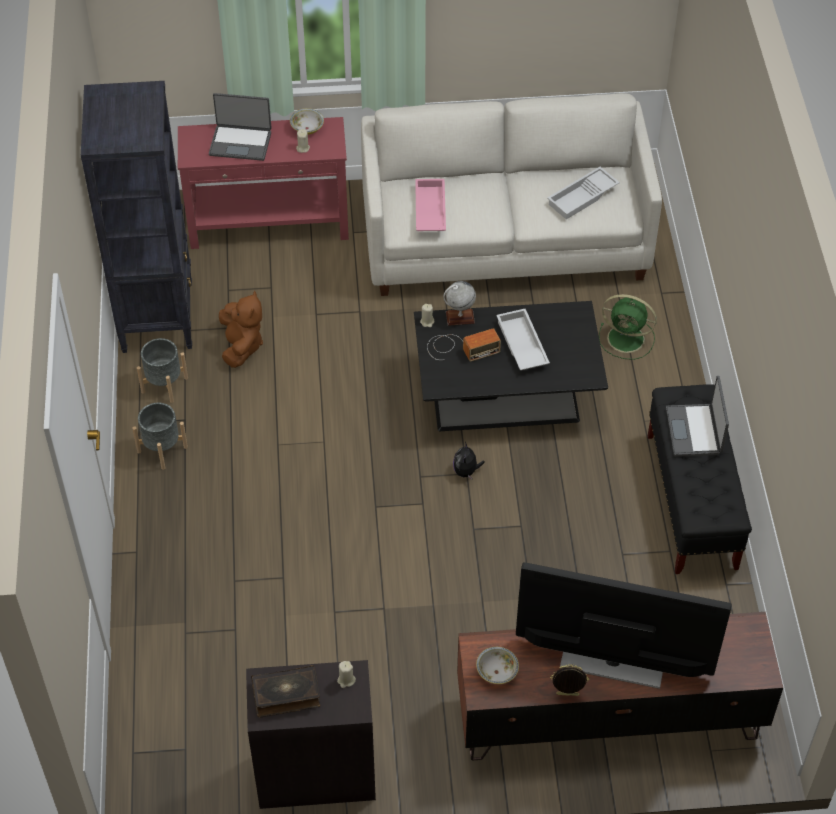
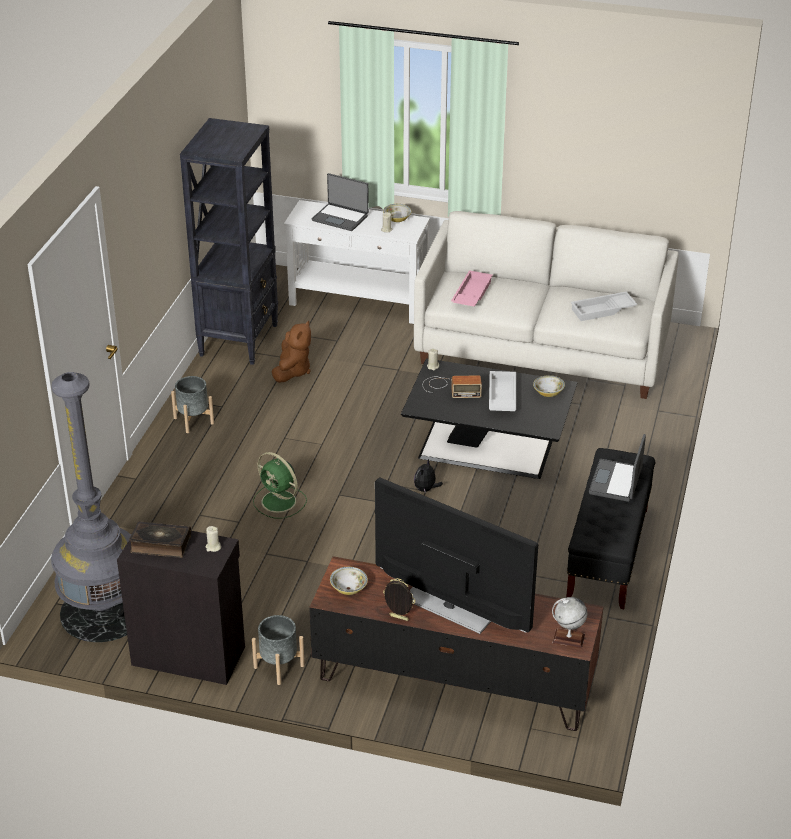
camera: 20 degrees right, 15 degrees down
grey planter [137,338,188,403] -> grey planter moved to [252,615,305,685]
red console table [178,117,349,249] -> white console table [284,200,430,324]
globe [443,281,476,326] -> globe moved to [552,597,587,649]
green fan [599,294,657,360] -> green fan moved to [253,452,307,519]
none -> grey floor lamp [51,372,131,642]
none -> bowl [533,375,565,397]

